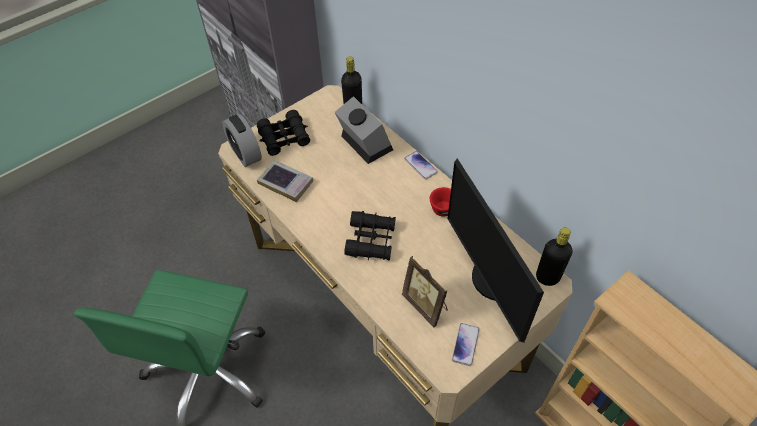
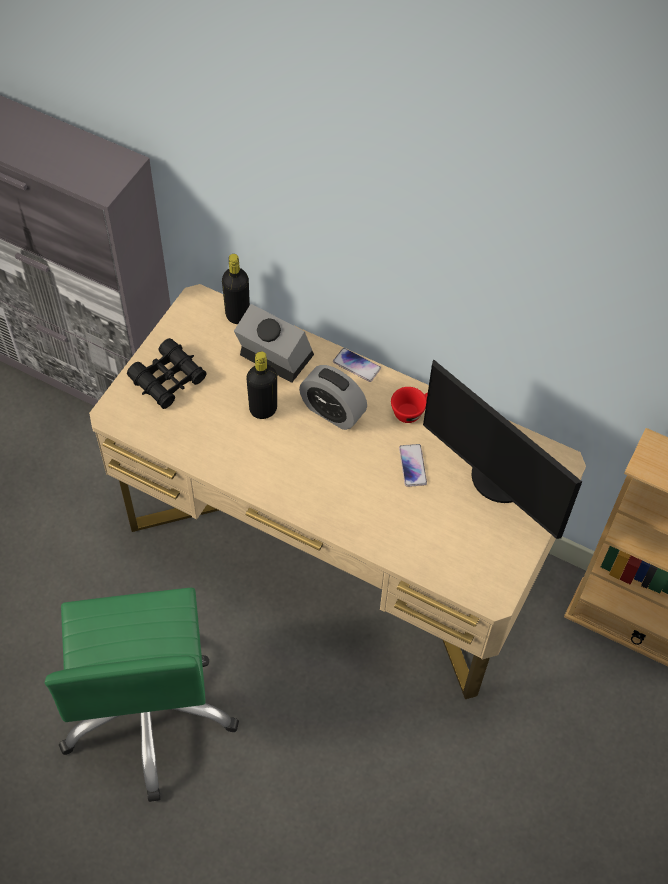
camera: 25 degrees left, 5 degrees up
alarm clock [222,114,262,167] -> alarm clock moved to [299,365,367,430]
book [257,160,313,202] -> none
black binoculars [344,211,396,260] -> none
picture frame [402,256,448,327] -> none
phone [452,323,479,366] -> phone moved to [399,444,427,487]
black bottle [536,228,573,286] -> black bottle moved to [246,352,277,419]

